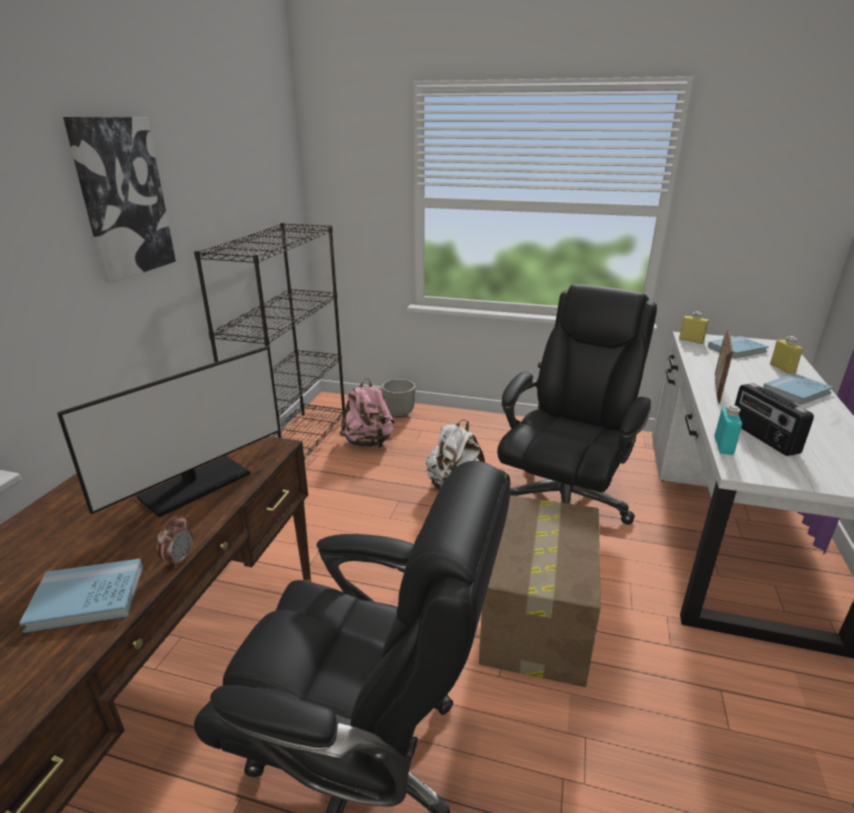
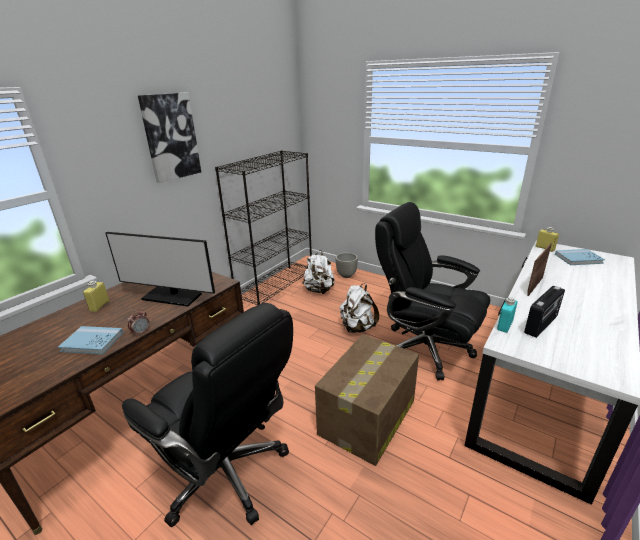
camera: 20 degrees right, 0 degrees up
monitor [57,346,280,518] -> monitor turned 45 degrees clockwise [105,232,215,306]
pink backpack [340,378,395,448] -> white backpack [302,250,335,294]
black office chair [497,284,657,525] -> black office chair turned 105 degrees counterclockwise [375,202,490,380]
radio [735,383,814,456] -> radio turned 135 degrees counterclockwise [524,286,565,338]
blue book [763,373,833,405] -> none
yellow bottle [770,336,803,374] -> yellow bottle moved to [83,281,109,312]

